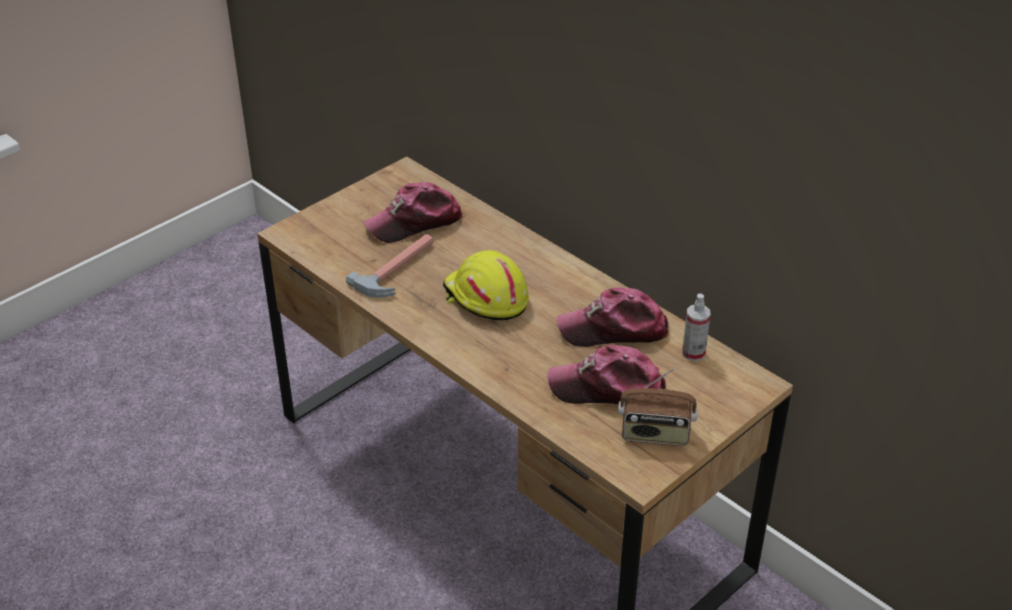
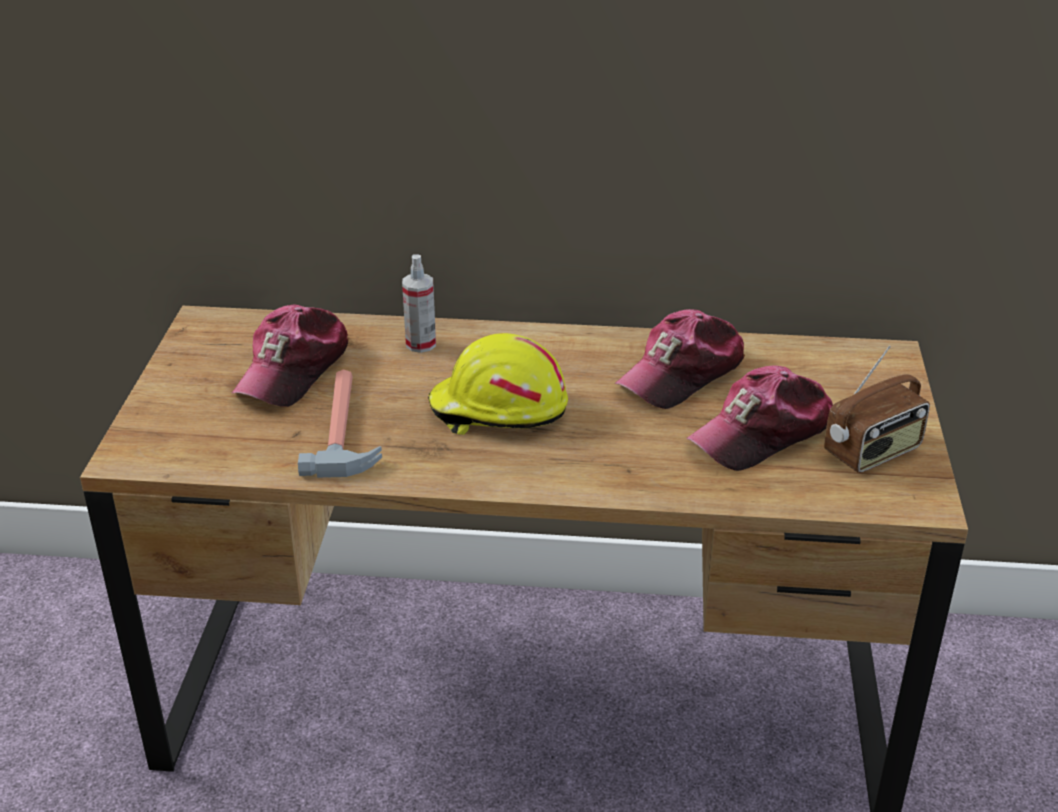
camera: 40 degrees left, 5 degrees down
spray bottle [682,293,711,361] -> spray bottle moved to [402,254,436,353]

